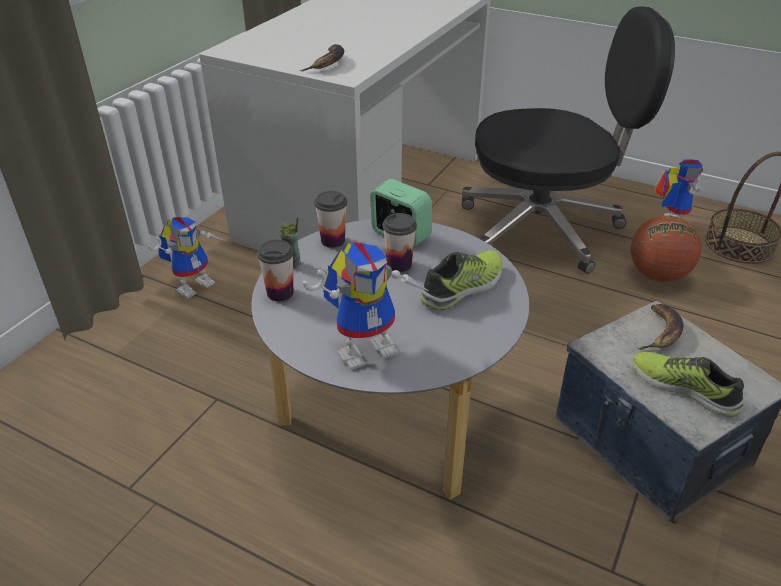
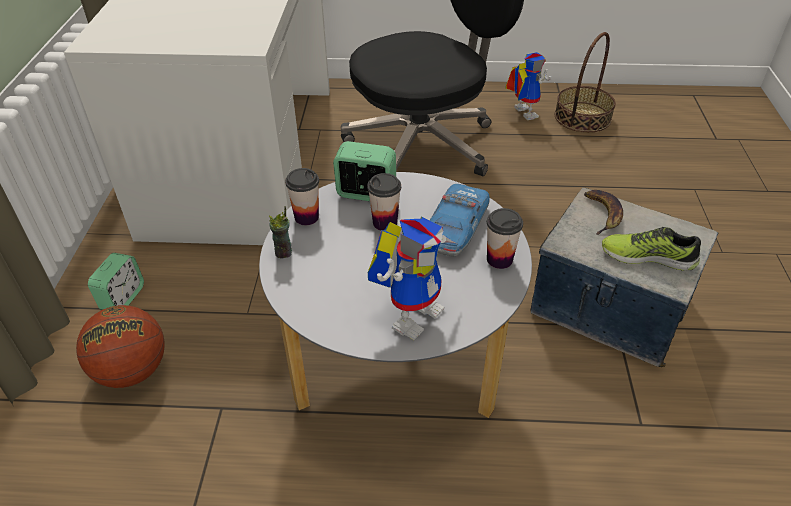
camera: 25 degrees left, 5 degrees up
toy robot [148,216,224,298] -> alarm clock [88,253,144,310]
cup [257,239,294,301] -> cup moved to [487,208,523,269]
banana [300,44,345,72] -> none
shoe [421,250,502,310] -> toy car [430,184,490,256]
basketball [630,215,701,282] -> basketball moved to [76,305,165,388]

